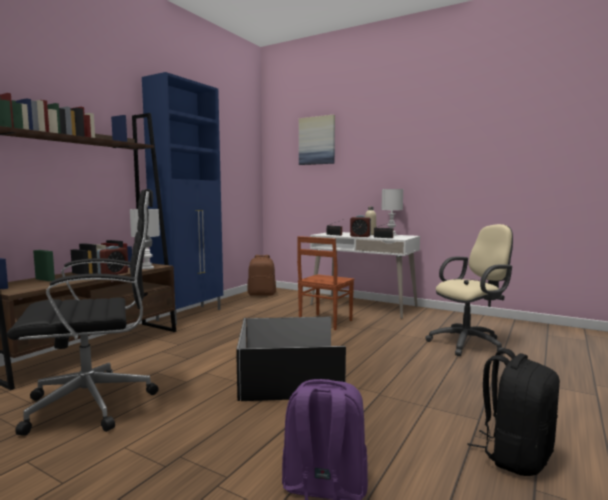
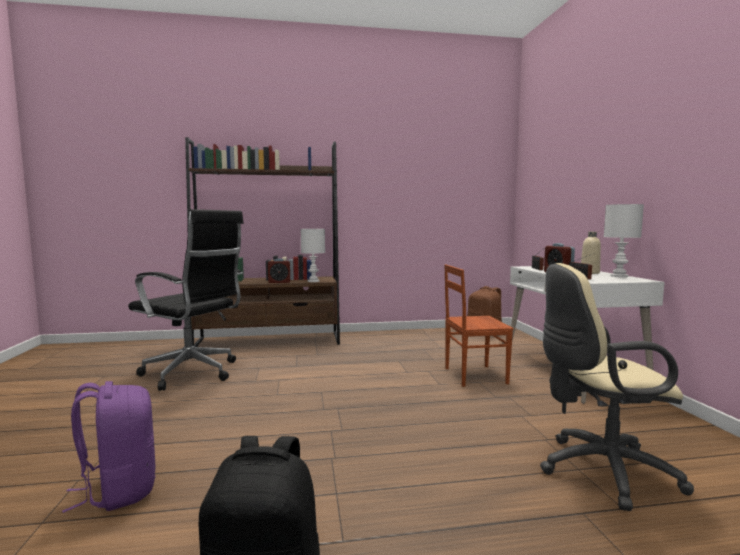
camera: 50 degrees right, 0 degrees up
blue cabinet [142,72,223,325] -> none
black storage box [236,317,346,401] -> none
picture [299,115,335,165] -> none
beige office chair [426,224,513,356] -> beige office chair turned 150 degrees clockwise [540,263,694,511]

